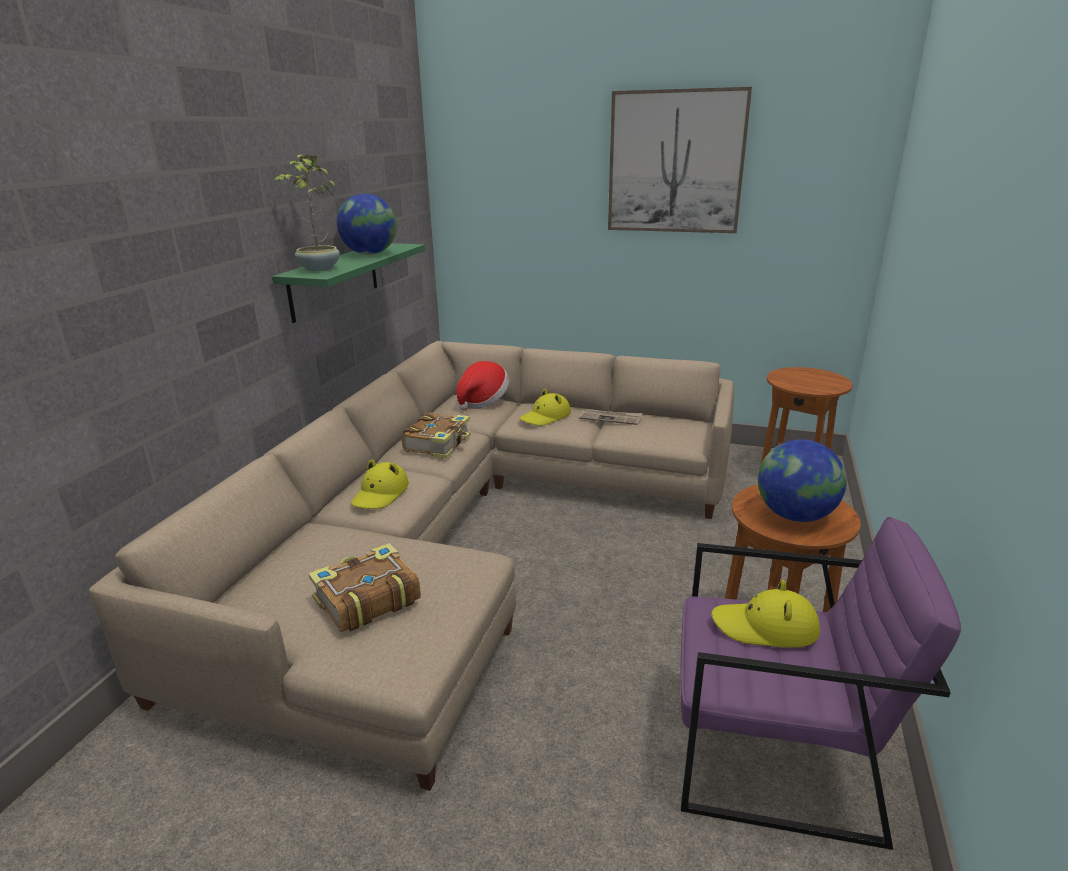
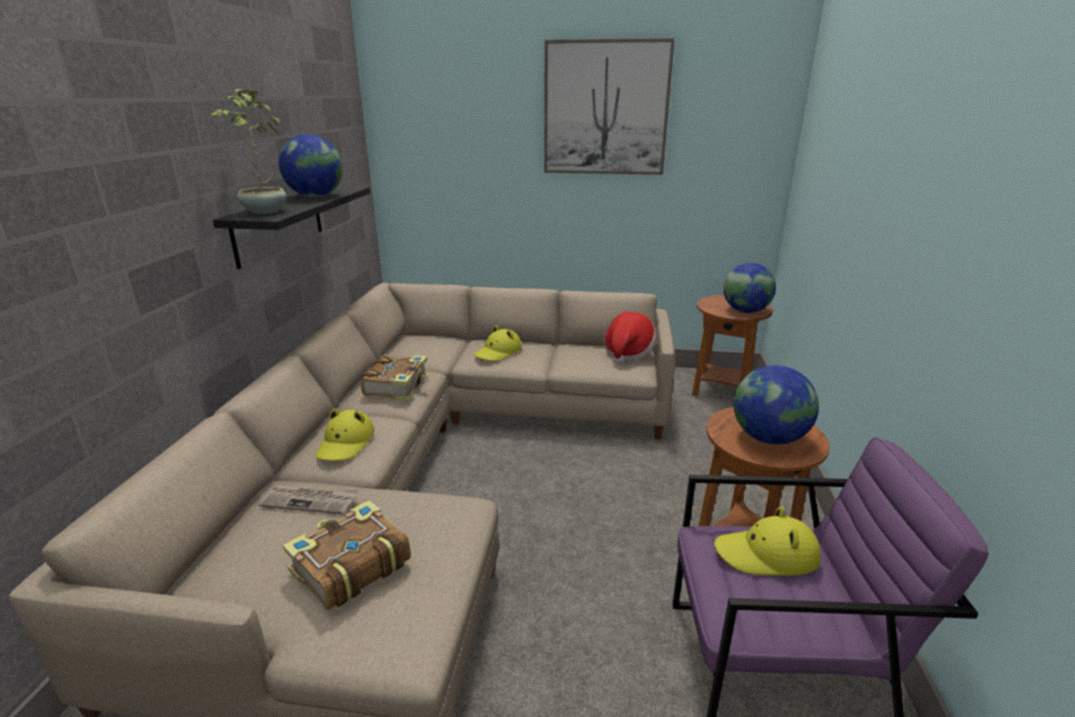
camera: 10 degrees left, 0 degrees up
green shelf [272,243,425,323] -> black shelf [213,186,370,269]
hat [456,361,509,410] -> hat moved to [604,312,656,364]
newspaper [579,409,643,425] -> newspaper moved to [259,484,358,514]
none -> globe [723,263,776,313]

